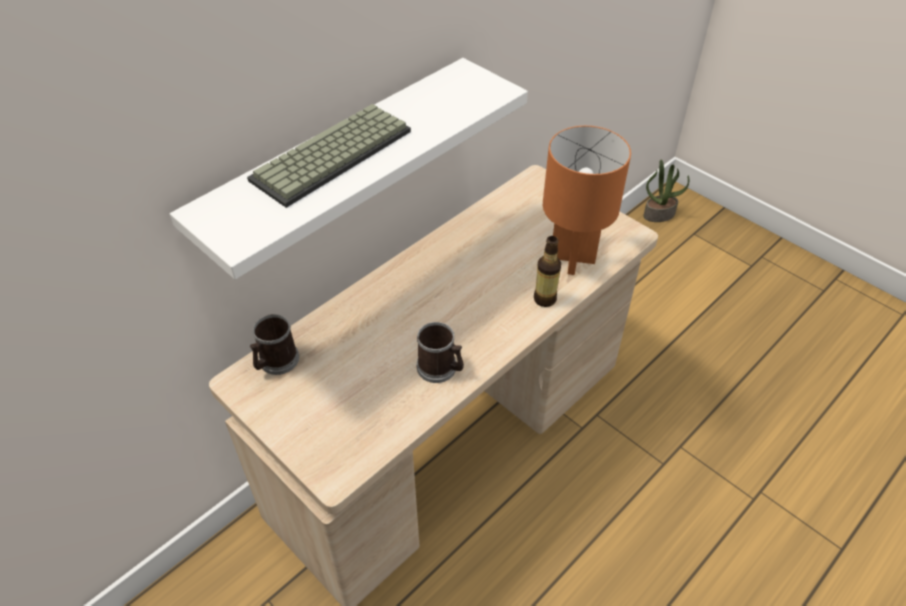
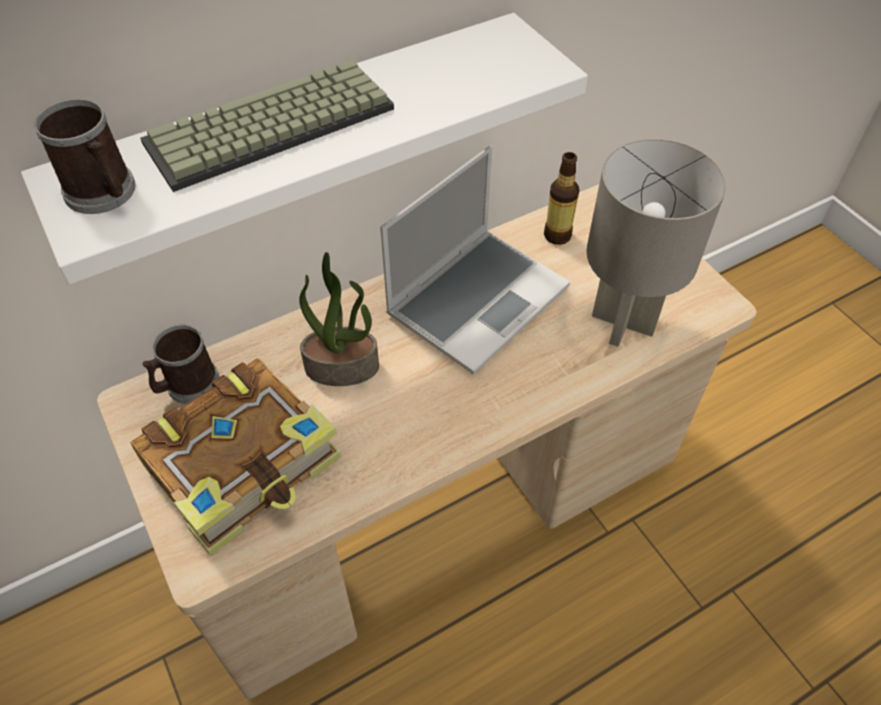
camera: 15 degrees right, 5 degrees up
mug [417,322,464,383] -> mug moved to [34,99,136,214]
bottle [534,236,561,307] -> bottle moved to [544,152,579,245]
orange table lamp [543,126,631,275] -> grey table lamp [587,139,726,347]
potted plant [643,160,689,222] -> potted plant moved to [299,252,379,386]
none -> book [130,358,341,556]
none -> laptop [380,146,570,375]

